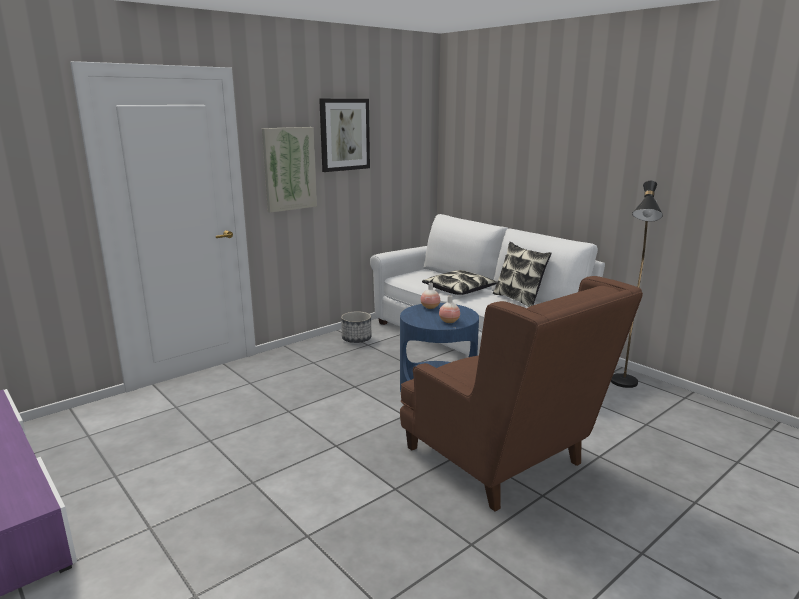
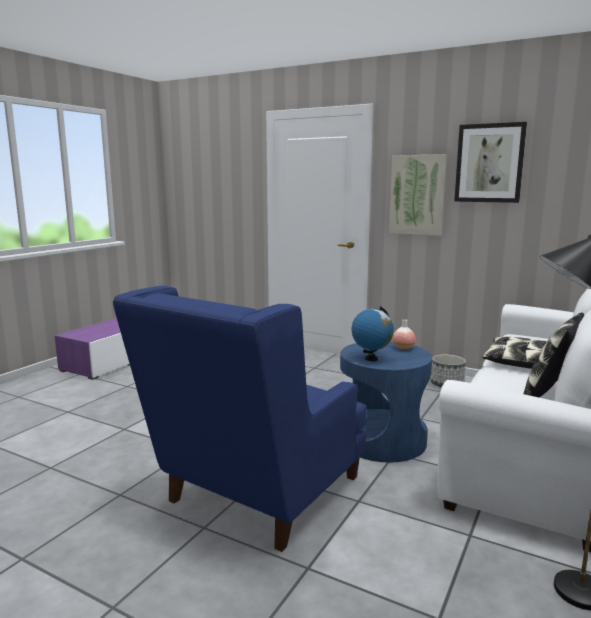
camera: 70 degrees right, 5 degrees down
brown armchair [400,276,643,512] -> blue armchair [113,286,367,552]
vase [439,295,460,323] -> globe [352,306,394,361]

